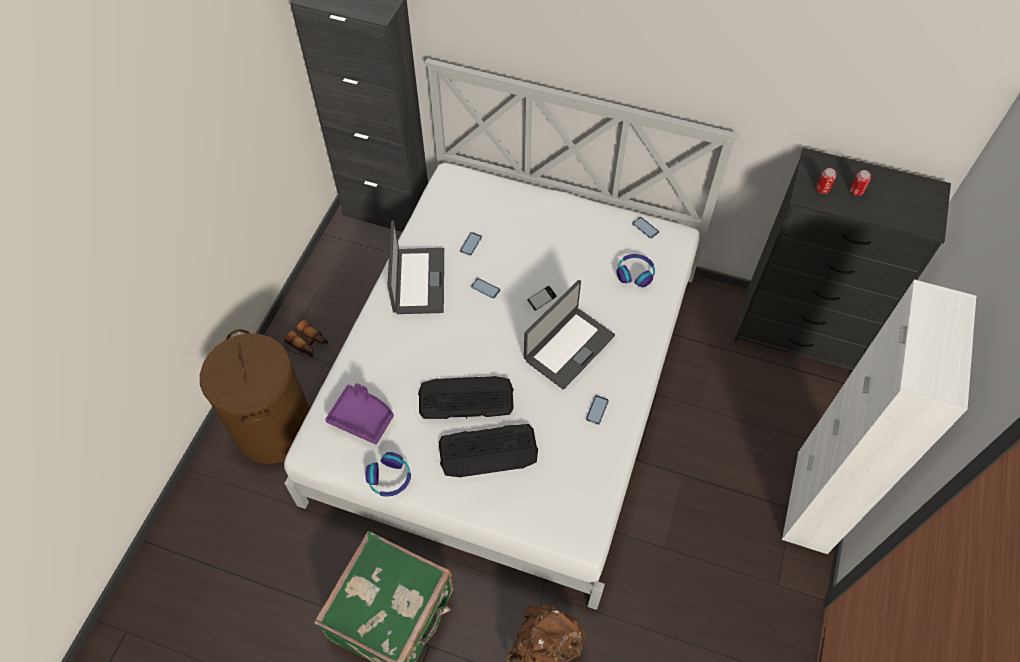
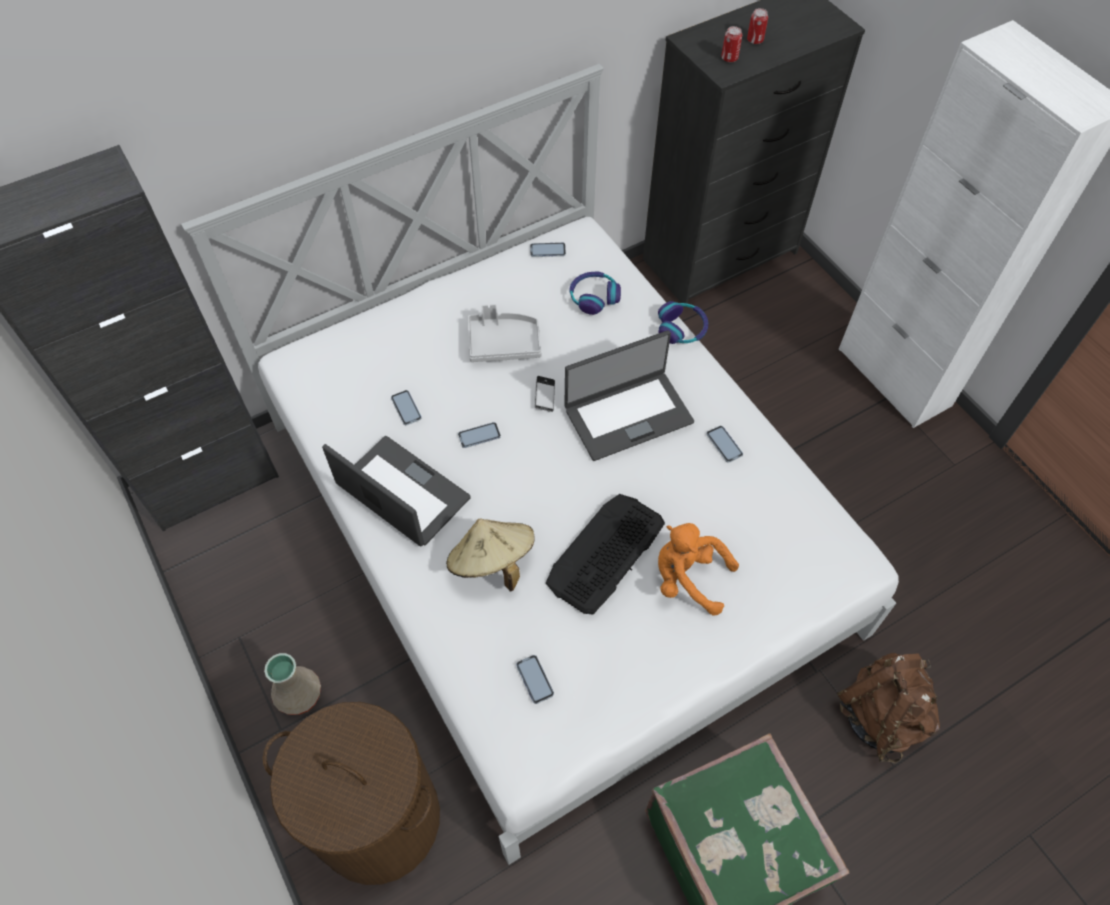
camera: 50 degrees left, 0 degrees up
binoculars [284,319,328,357] -> beige vase [264,653,321,715]
purple tray [325,383,394,444] -> phone [516,655,554,704]
headphones [366,452,411,497] -> headphones moved to [658,301,708,344]
keyboard [439,424,538,478] -> orange plush toy [658,523,739,616]
laptop [524,280,615,390] -> laptop turned 75 degrees clockwise [564,330,694,461]
none -> beige hat [446,518,535,591]
none -> grey tray [468,304,541,362]

